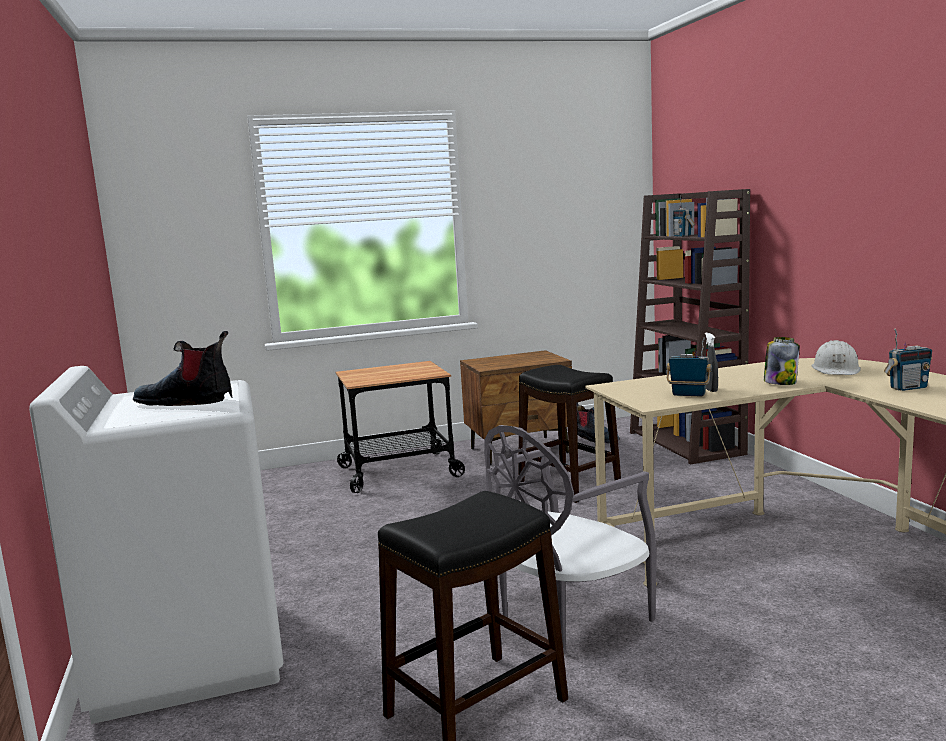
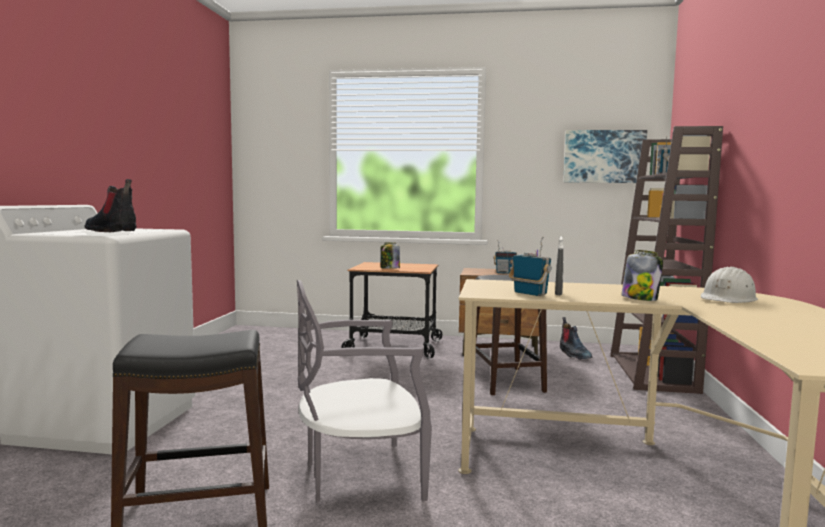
camera: 25 degrees right, 5 degrees down
radio [884,329,932,391] -> radio moved to [493,241,517,274]
none -> jar [381,242,400,269]
none -> picture [563,130,647,183]

